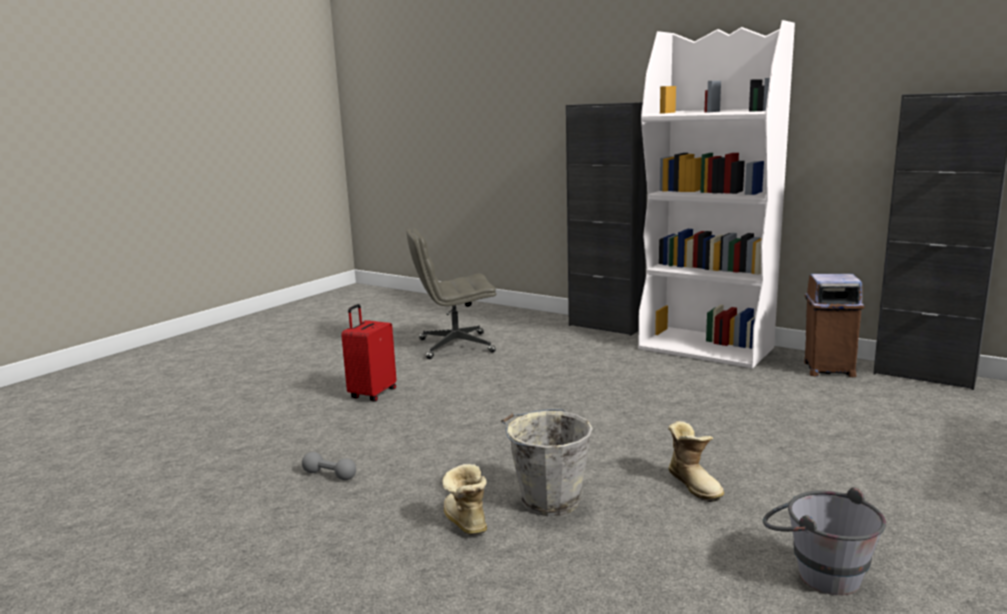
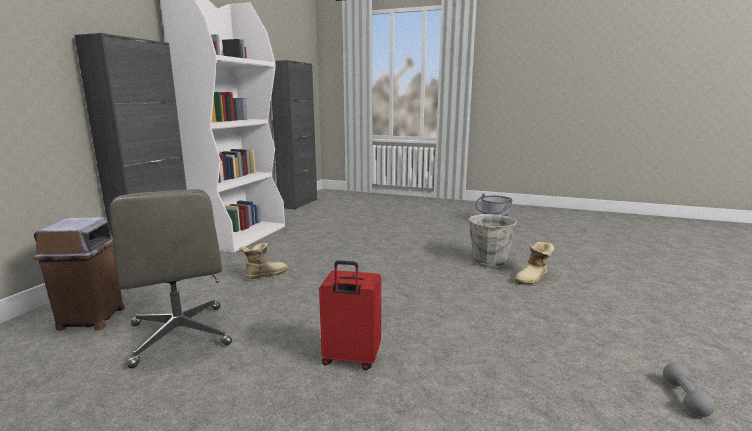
camera: 105 degrees left, 0 degrees up
grey dumbbell [302,452,356,480] -> grey dumbbell moved to [663,363,715,417]
boot [668,421,724,502] -> boot moved to [239,243,288,279]
brown trash can [804,274,864,377] -> brown trash can moved to [34,217,125,331]

